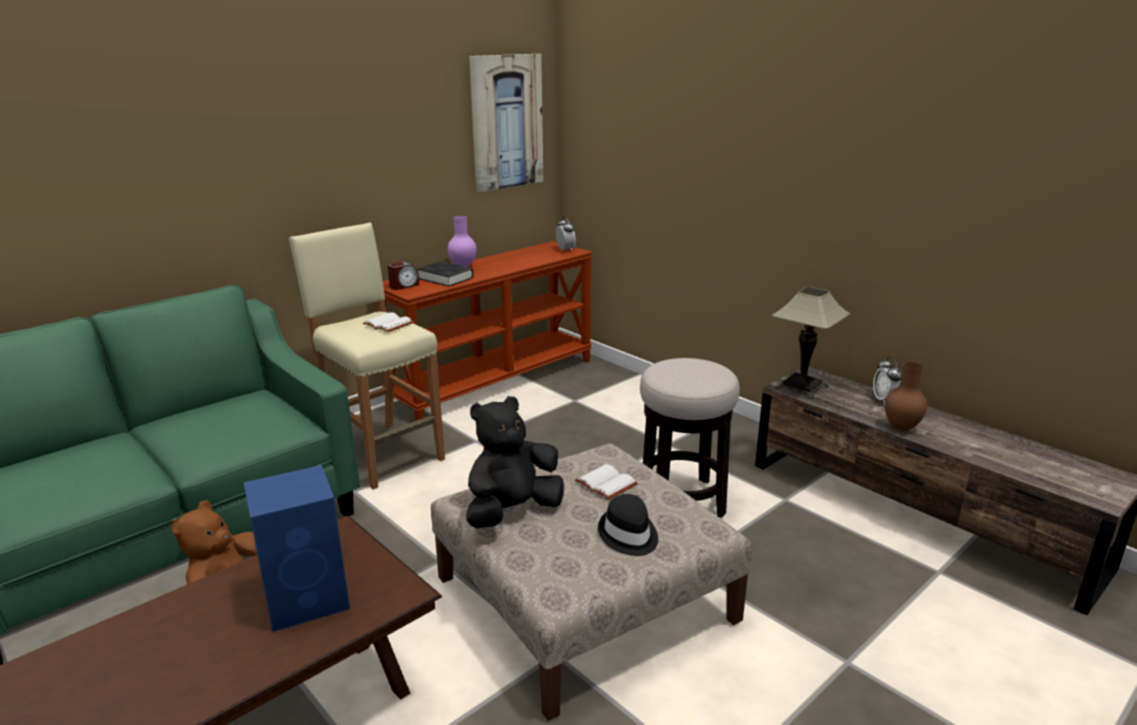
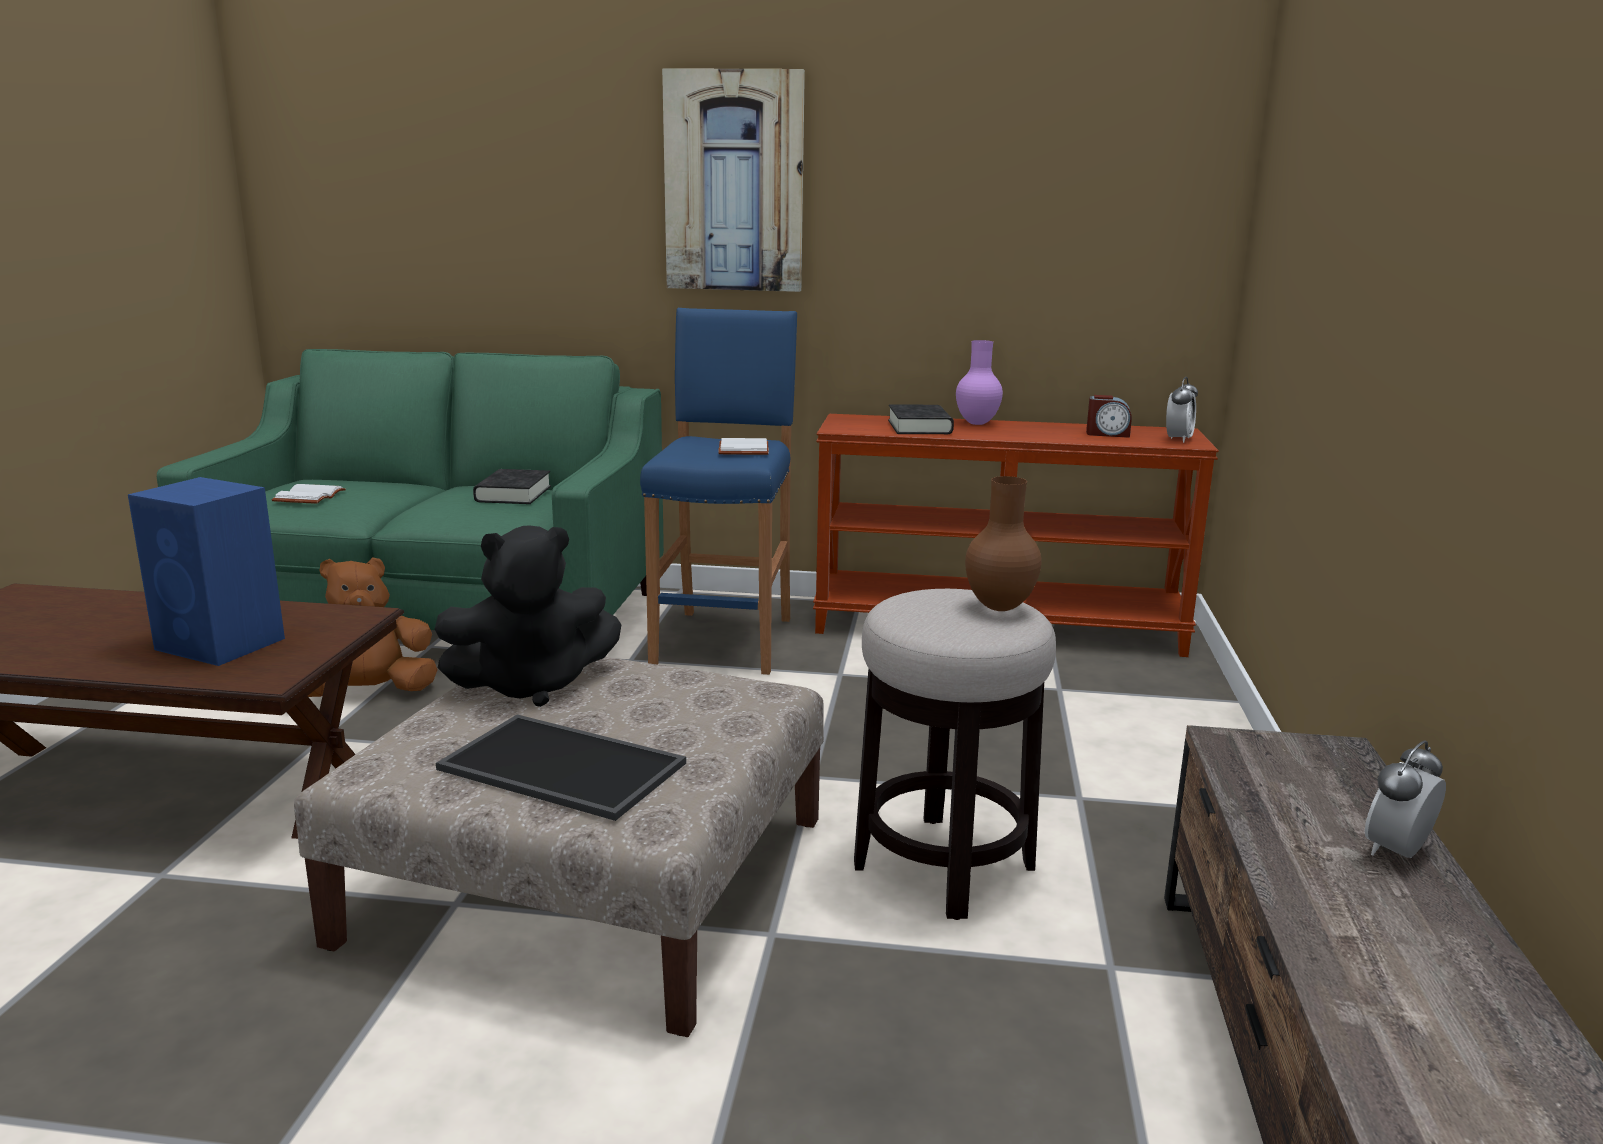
camera: 50 degrees right, 5 degrees down
beige stool [289,223,445,489] -> blue stool [640,308,797,675]
alarm clock [388,262,419,290] -> alarm clock moved to [1086,395,1132,438]
black plush toy [466,396,564,528] -> black plush toy turned 150 degrees clockwise [435,526,622,707]
picture [469,54,543,192] -> picture moved to [662,68,805,292]
white book [575,464,638,500] -> white book moved to [272,484,346,504]
black hat [598,494,658,556] -> tray [436,715,686,821]
table lamp [772,287,850,400] -> none
brown vase [885,362,927,430] -> brown vase moved to [965,476,1042,611]
none -> black book [473,469,551,504]

